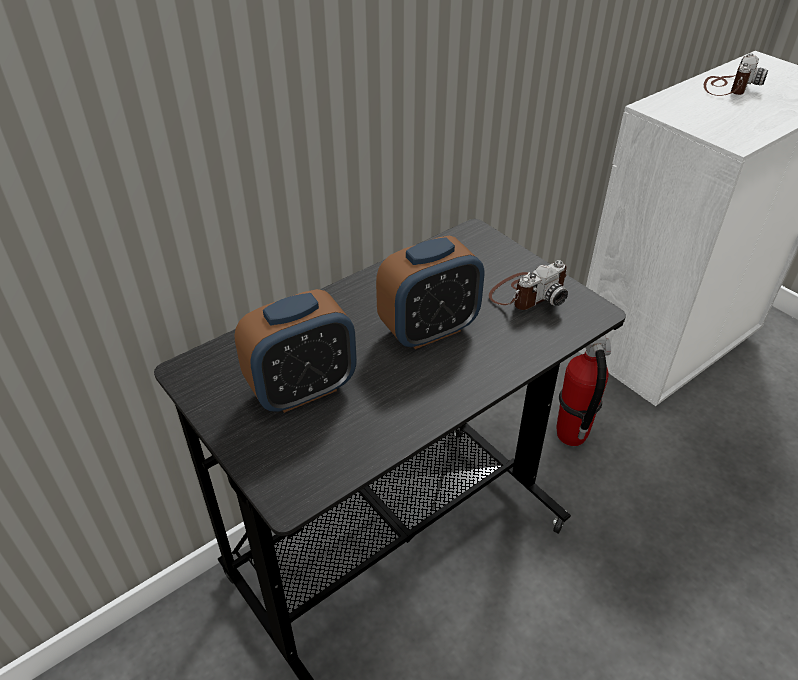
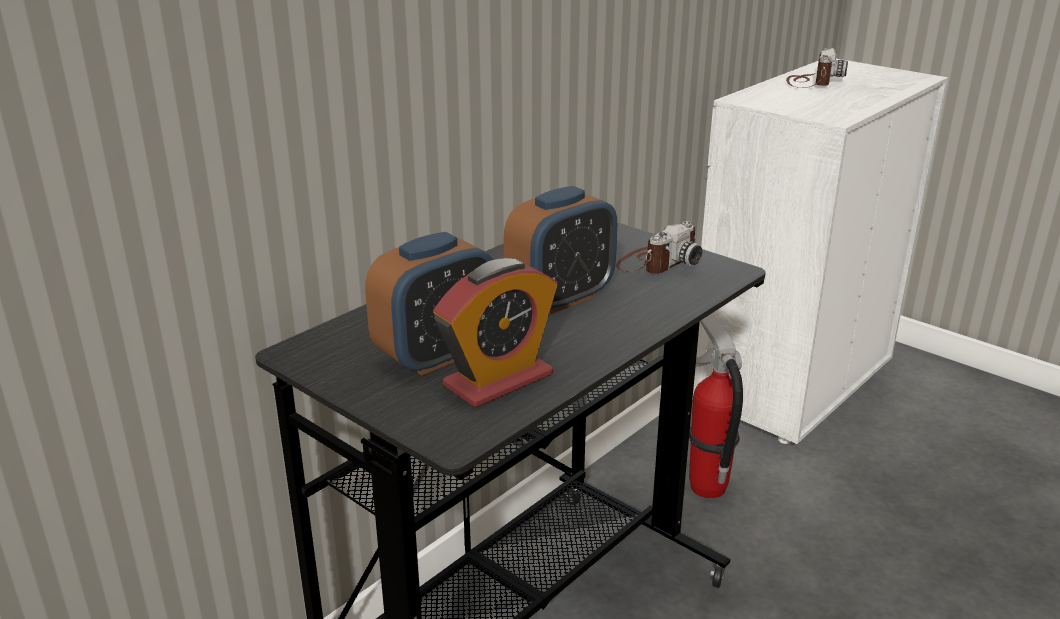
camera: 10 degrees left, 15 degrees down
none -> alarm clock [433,258,558,408]

